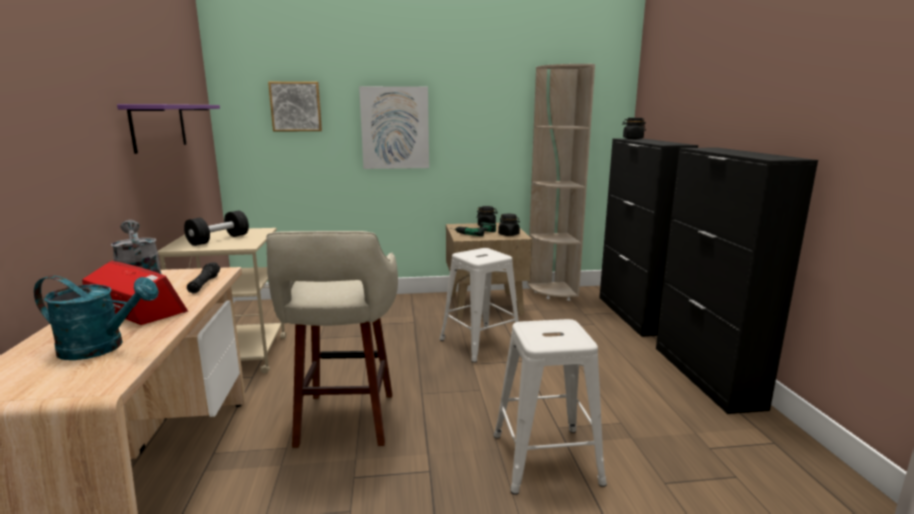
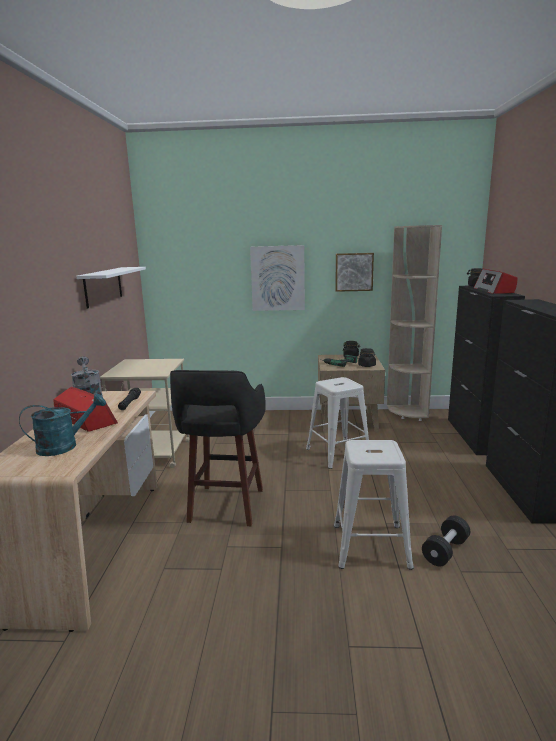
camera: 10 degrees right, 0 degrees up
turquoise watering can [34,275,159,360] -> turquoise watering can turned 45 degrees counterclockwise [19,393,106,456]
purple shelf [117,104,220,154] -> white shelf [77,267,146,308]
black dumbbell [184,211,249,246] -> black dumbbell moved to [422,516,470,566]
beige stool [266,231,398,448] -> black stool [170,370,266,526]
picture [268,82,322,132] -> picture moved to [335,253,374,292]
none -> radio [474,269,517,294]

